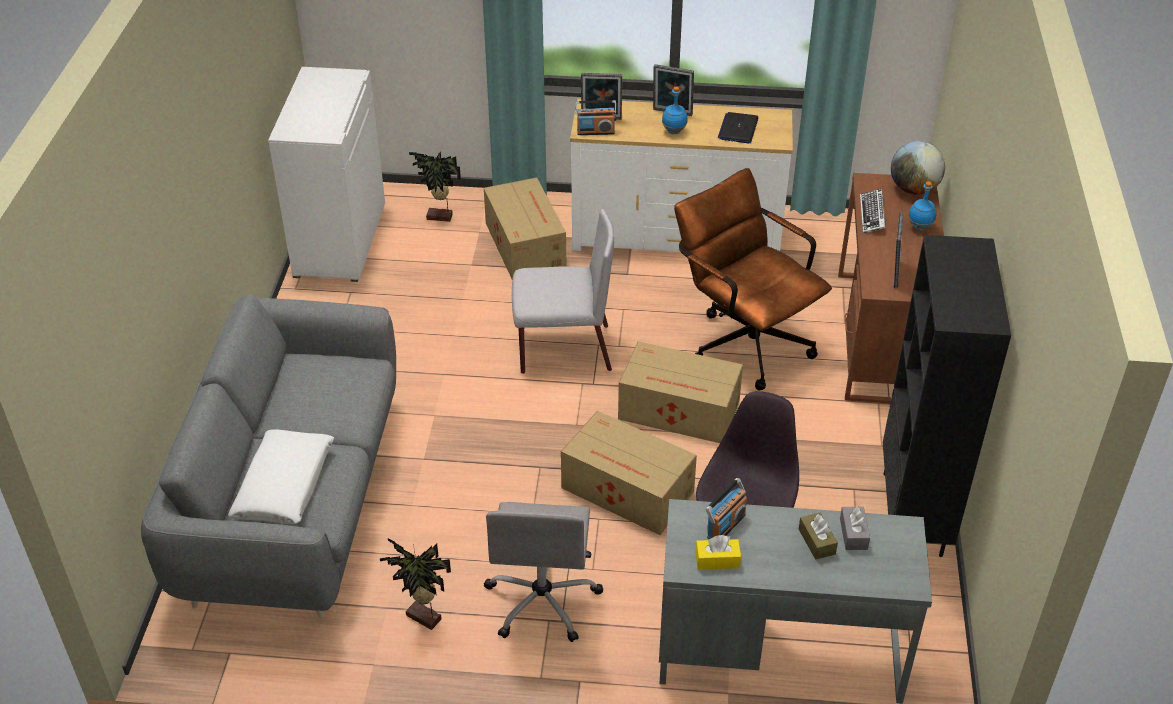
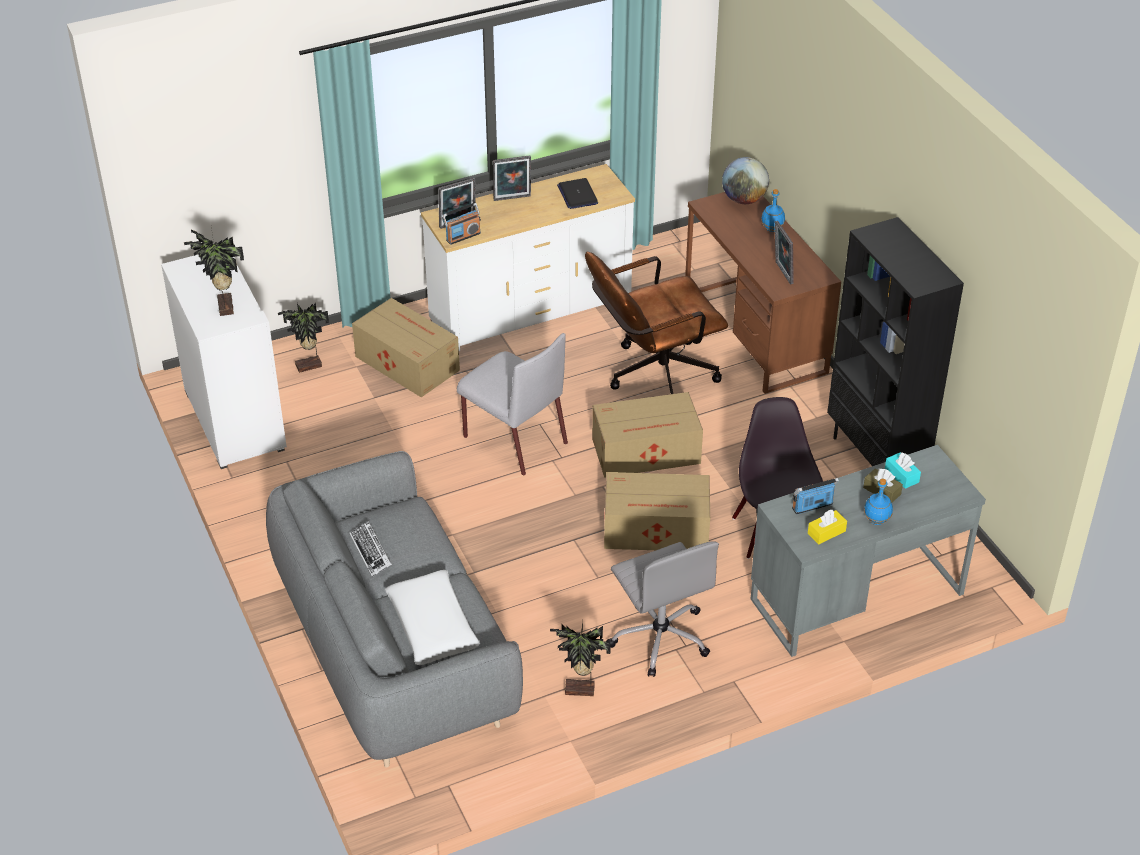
camera: 30 degrees left, 0 degrees up
grey chair [512,209,614,374] -> grey chair turned 75 degrees clockwise [457,333,568,476]
blue bottle [662,87,688,134] -> blue bottle moved to [864,478,893,525]
brown office chair [674,168,832,391] -> brown office chair turned 45 degrees counterclockwise [585,252,728,394]
radio [706,478,747,539] -> radio turned 120 degrees counterclockwise [792,478,839,514]
grey tissue box [840,506,870,550] -> turquoise tissue box [885,452,921,489]
keyboard [860,189,886,233] -> keyboard moved to [349,521,392,577]
none -> potted plant [184,230,244,316]

